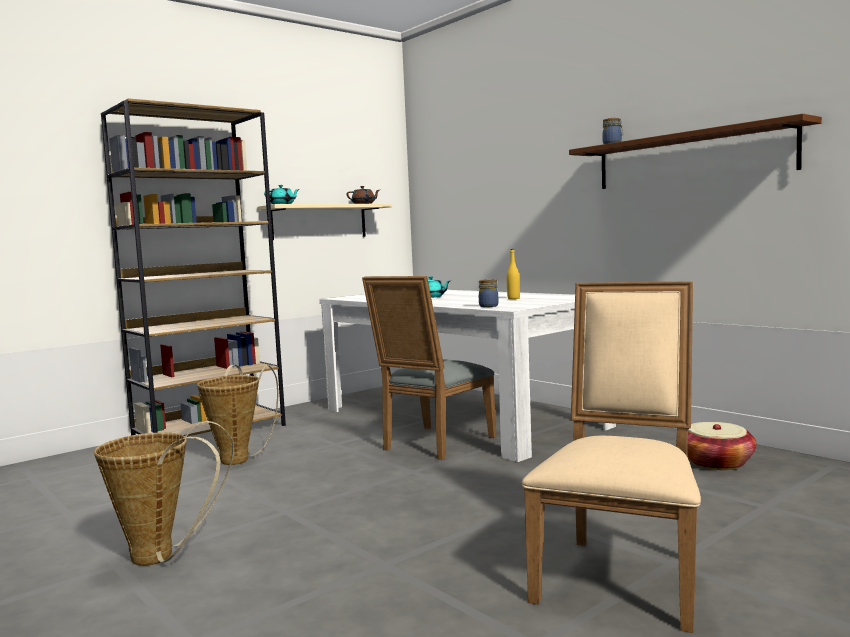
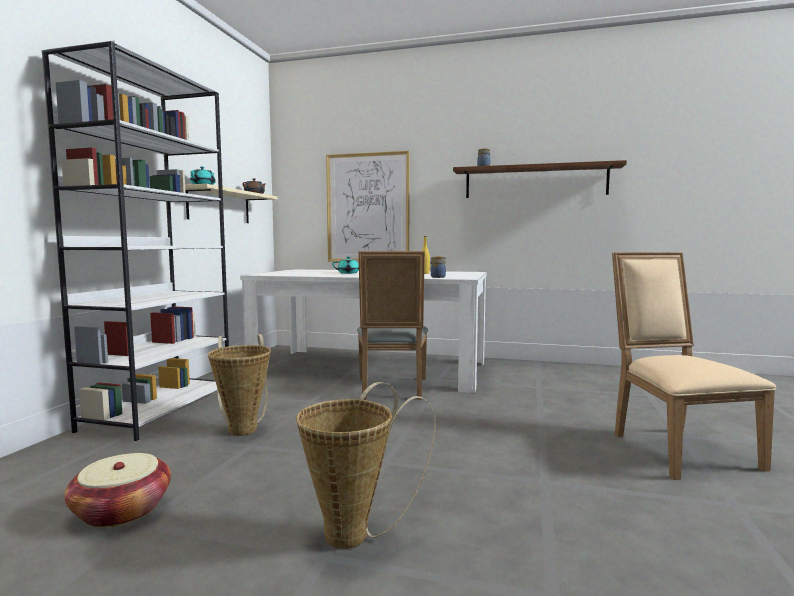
camera: 35 degrees left, 0 degrees up
brown bookcase [101,98,286,437] -> white bookcase [42,40,229,441]
basket [687,422,756,470] -> basket moved to [64,453,171,528]
none -> picture [326,151,410,262]

